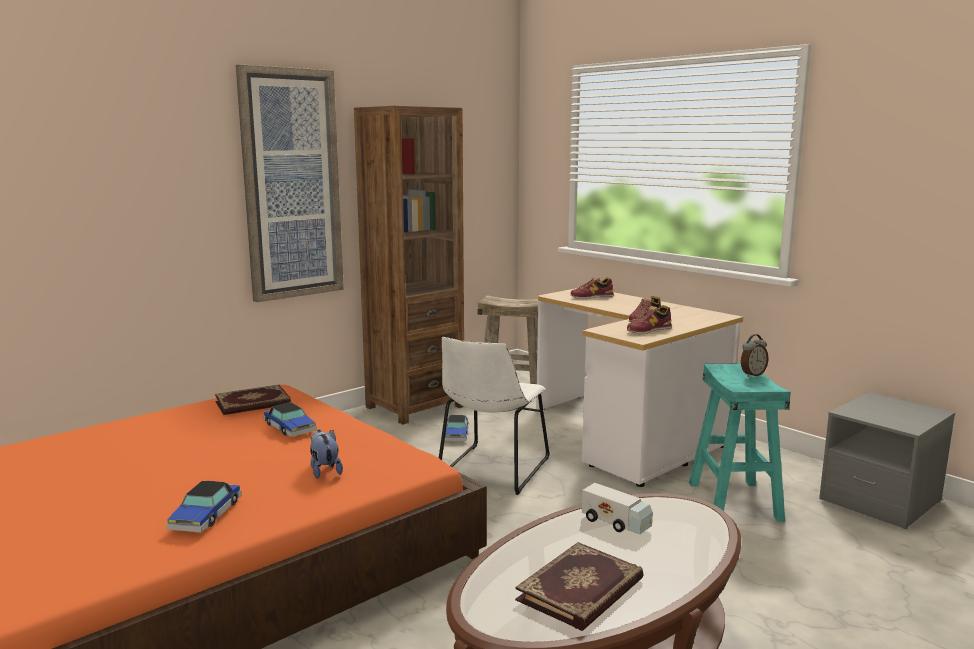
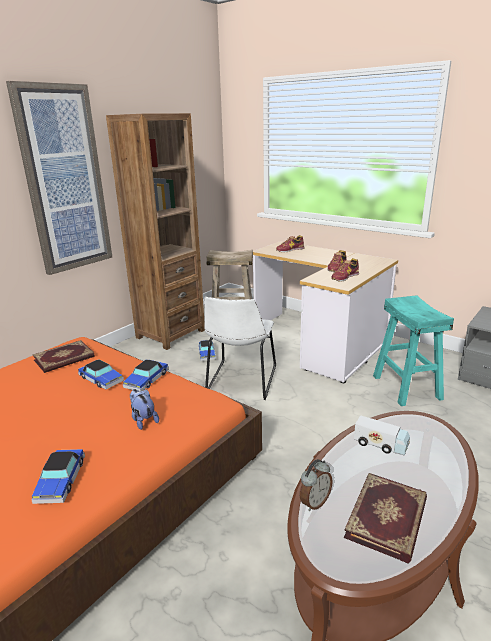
camera: 10 degrees left, 10 degrees up
alarm clock [741,334,769,377] -> alarm clock moved to [300,459,333,511]
none -> toy car [123,360,169,392]

